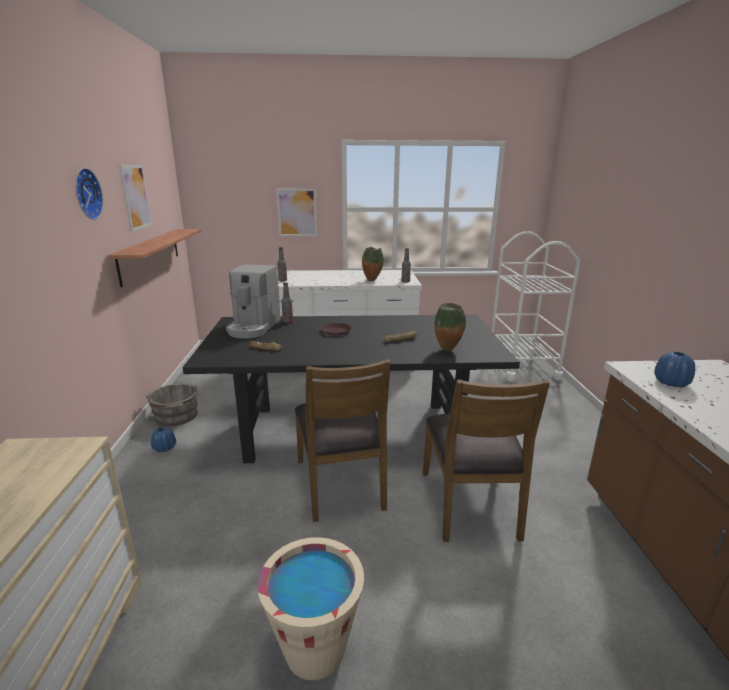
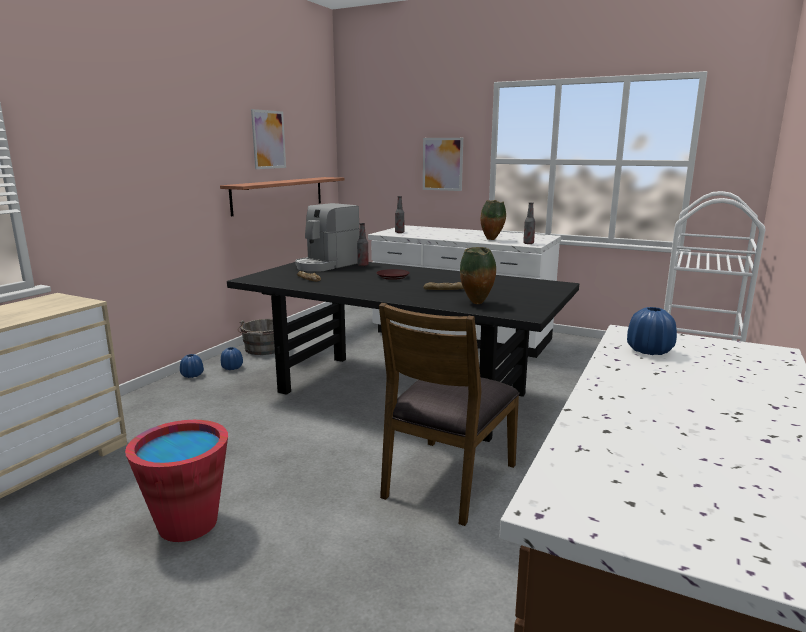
camera: 30 degrees right, 5 degrees down
wall clock [75,168,103,220] -> none
beige bucket [258,537,364,680] -> red bucket [125,420,228,542]
brown chair [295,359,391,522] -> none
none -> blue vase [180,354,204,378]

